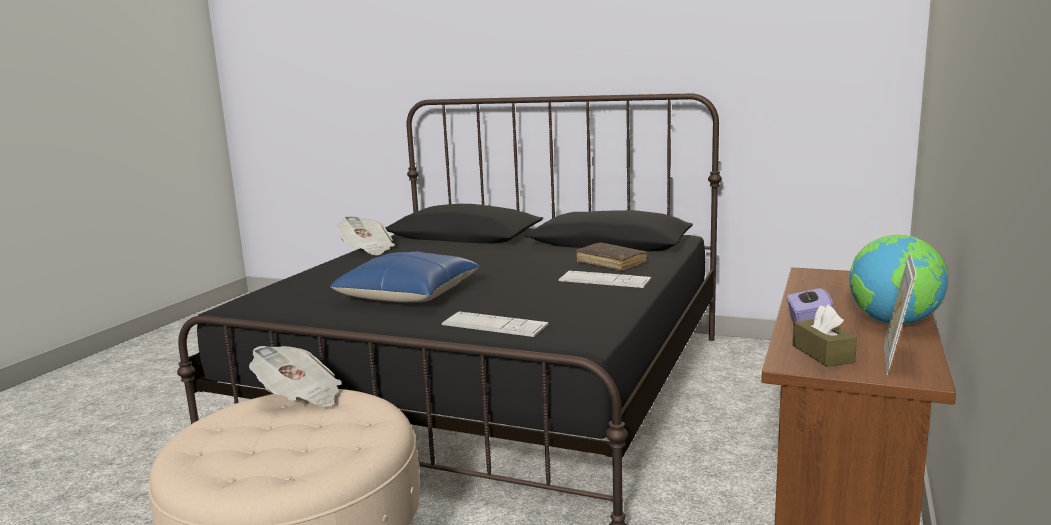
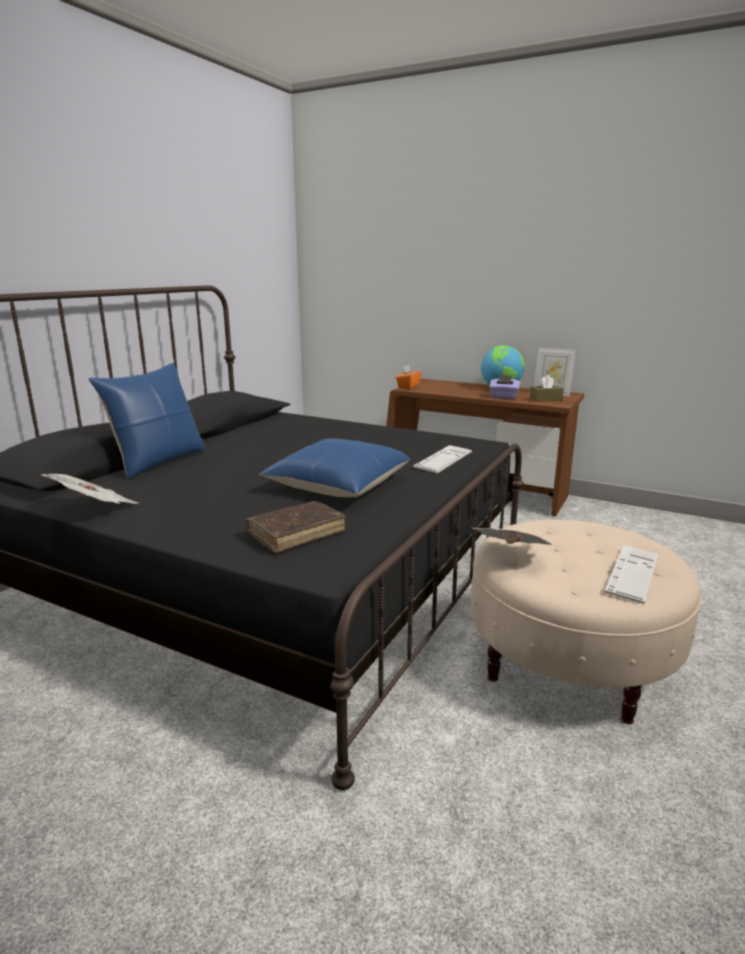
camera: 85 degrees left, 5 degrees up
keyboard [559,271,651,288] -> keyboard moved to [605,545,658,604]
brown book [576,243,647,271] -> brown book moved to [246,501,345,553]
none -> blue pillow [89,363,205,479]
none -> orange tissue box [396,365,421,389]

